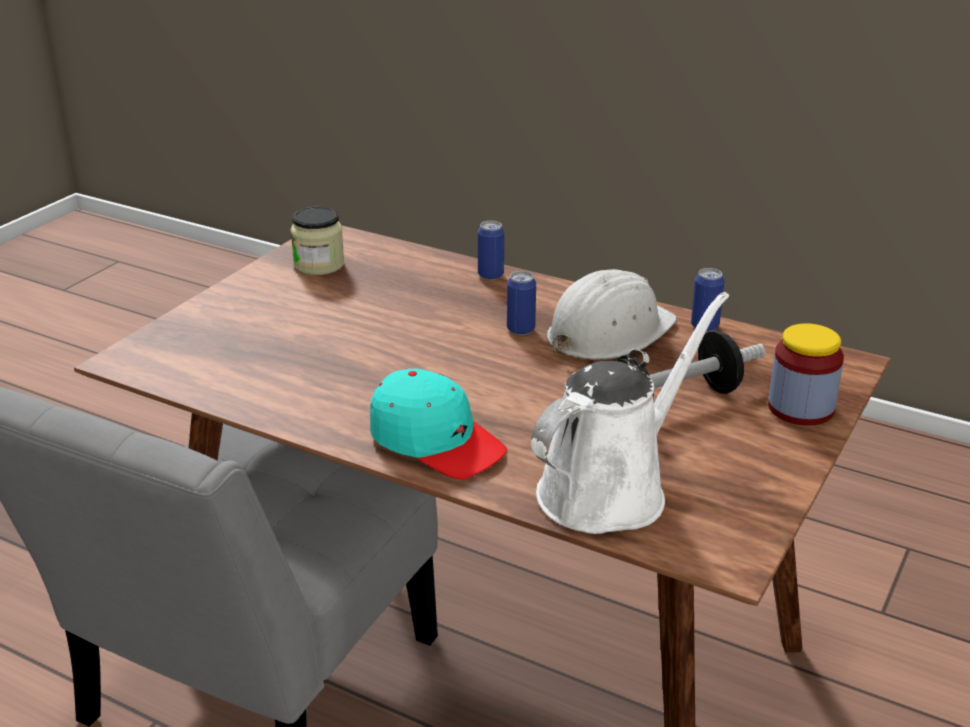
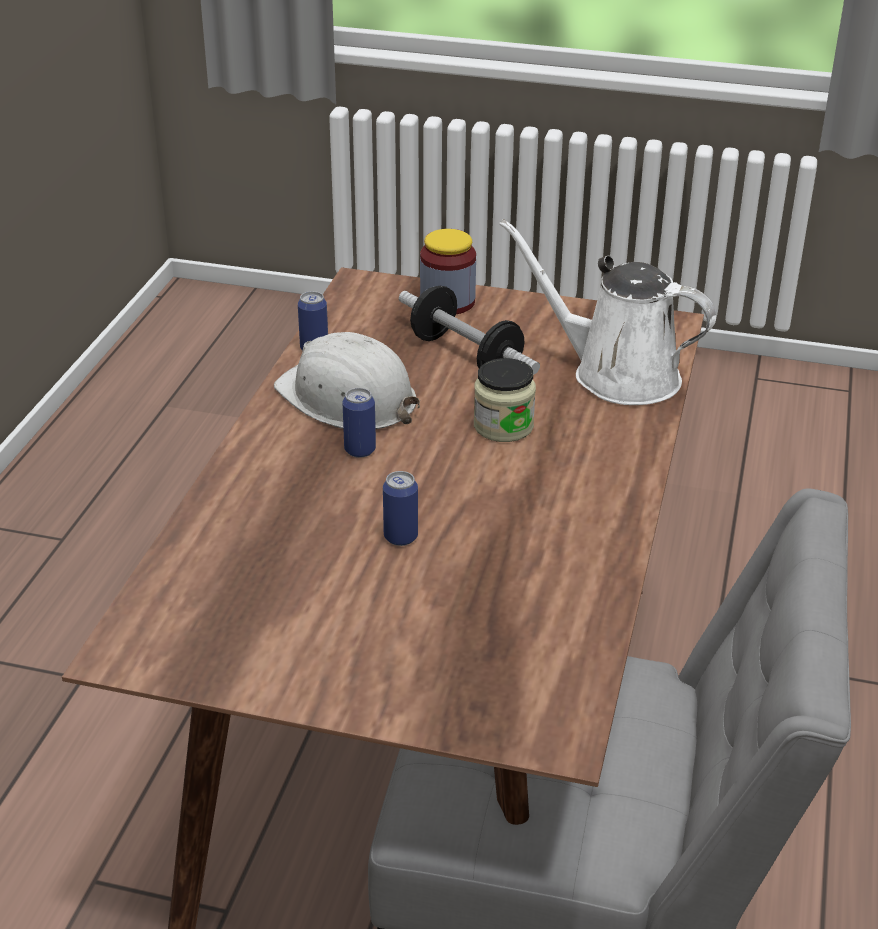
camera: 105 degrees left, 5 degrees up
jar [291,207,344,275] -> jar moved to [474,358,536,442]
turquoise cap [370,369,507,479] -> none
can [478,221,504,280] -> can moved to [383,471,418,546]

